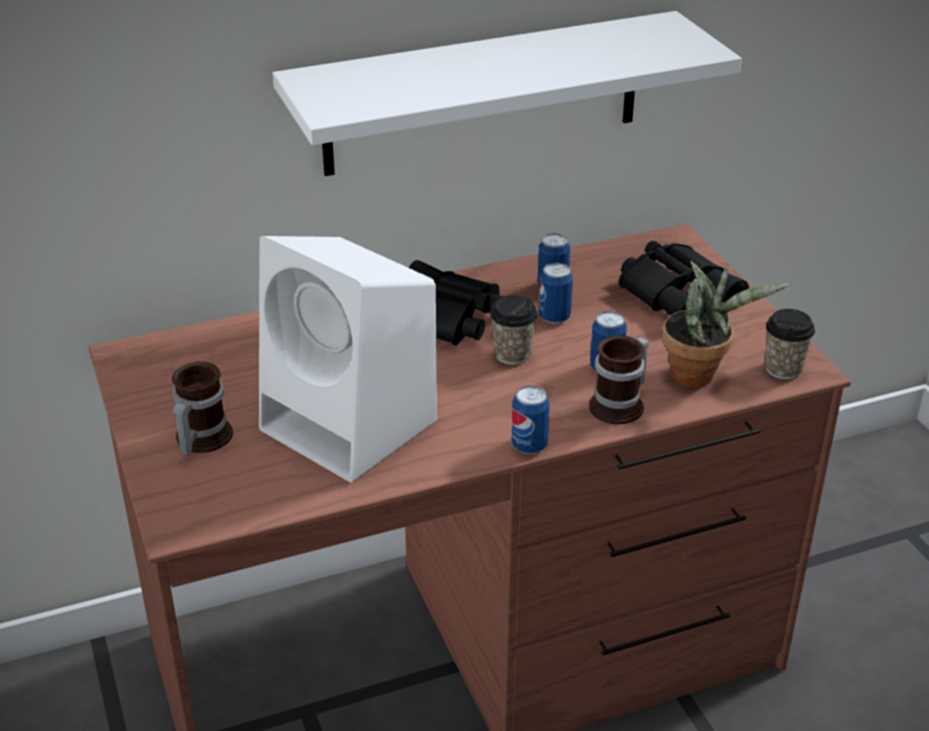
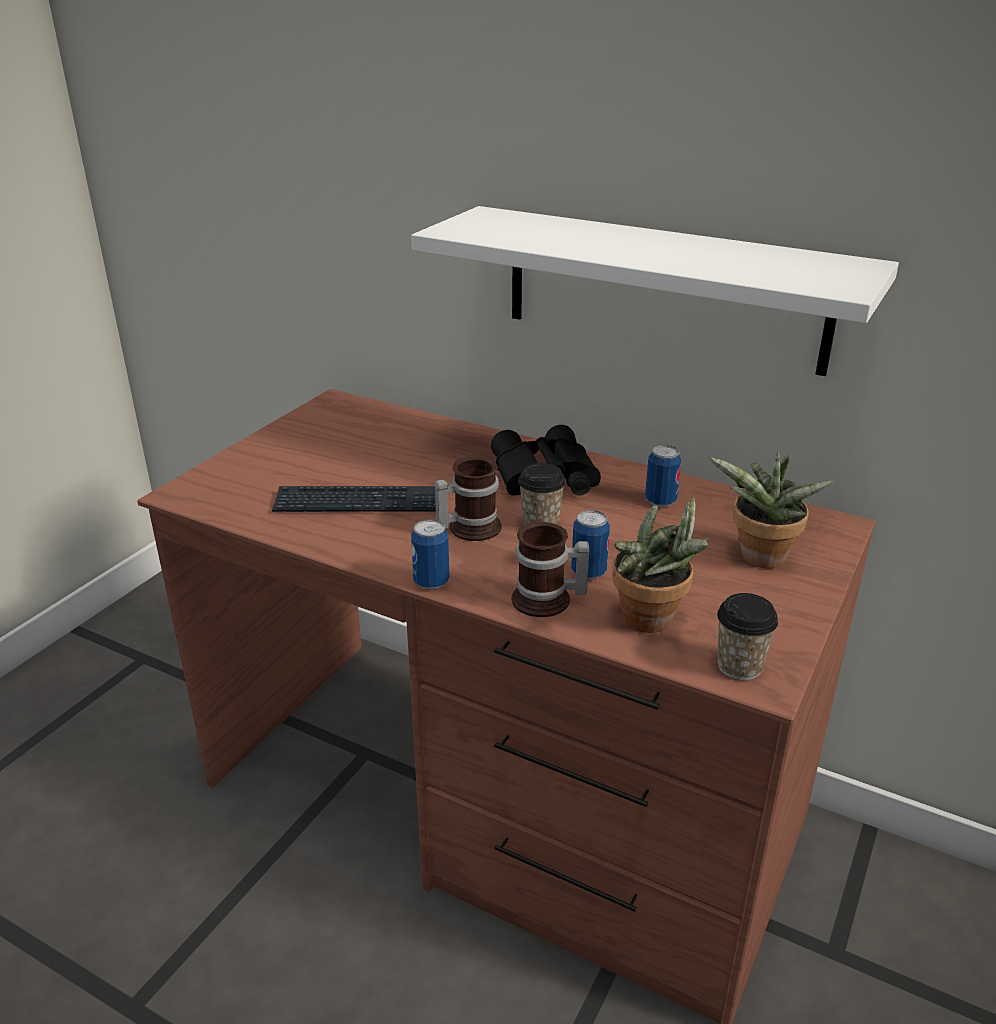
camera: 50 degrees right, 5 degrees down
mug [172,362,233,455] -> mug moved to [435,457,502,541]
white speaker [259,236,437,483] -> keyboard [272,486,436,512]
can [539,262,573,324] -> none
black binoculars [619,241,749,316] -> potted plant [709,451,833,568]

